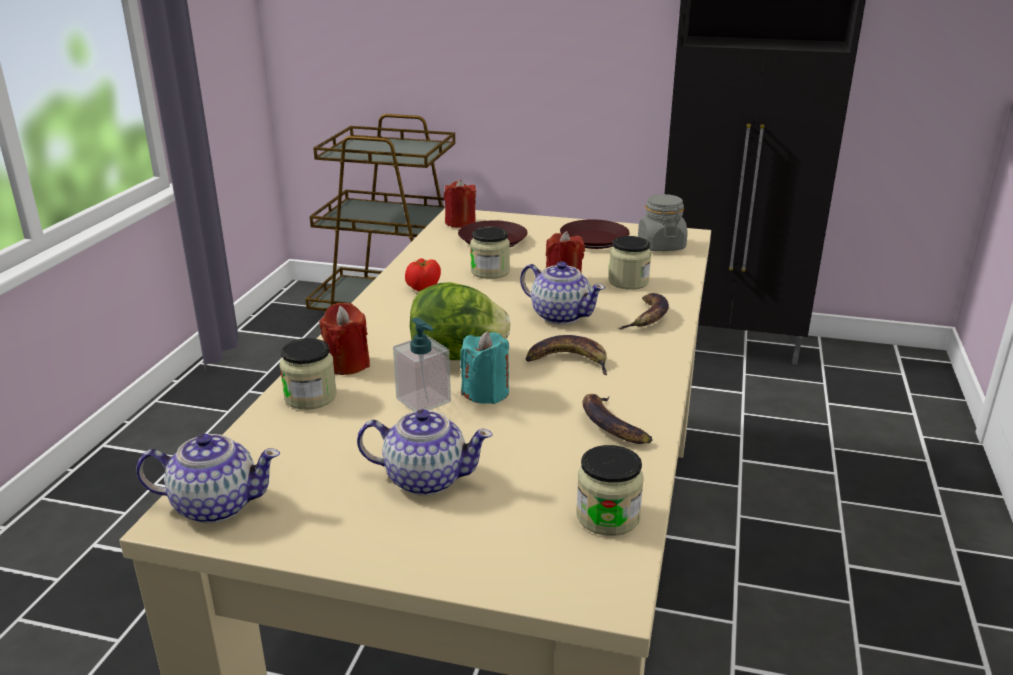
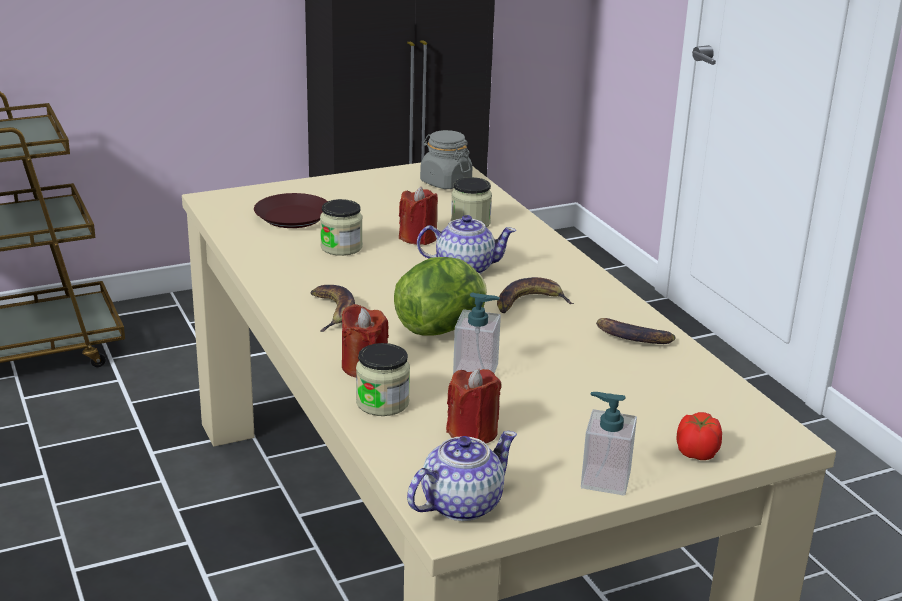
camera: 40 degrees left, 0 degrees up
teapot [357,409,493,495] -> none
tomato [405,258,441,291] -> tomato moved to [677,412,722,460]
red candle [444,179,476,228] -> red candle moved to [446,369,501,443]
turquoise candle [460,331,509,404] -> none
brown plate [560,219,630,249] -> none
jar [576,445,644,536] -> none
banana [618,293,669,330] -> banana moved to [311,285,355,332]
none -> soap dispenser [581,392,637,496]

